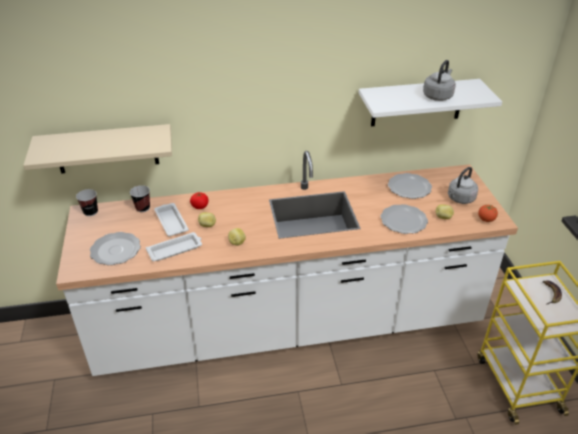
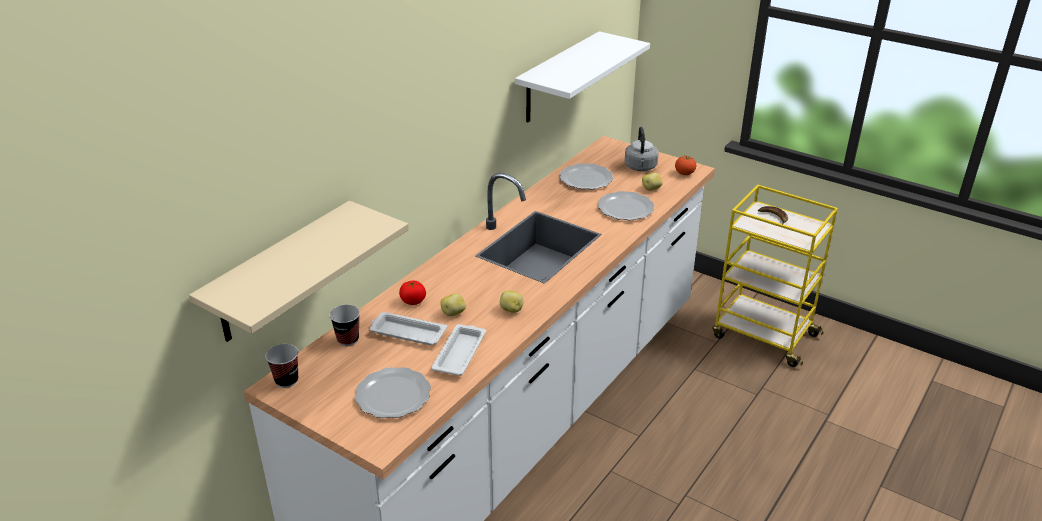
camera: 45 degrees left, 5 degrees down
grey kettle [423,60,456,101] -> none

